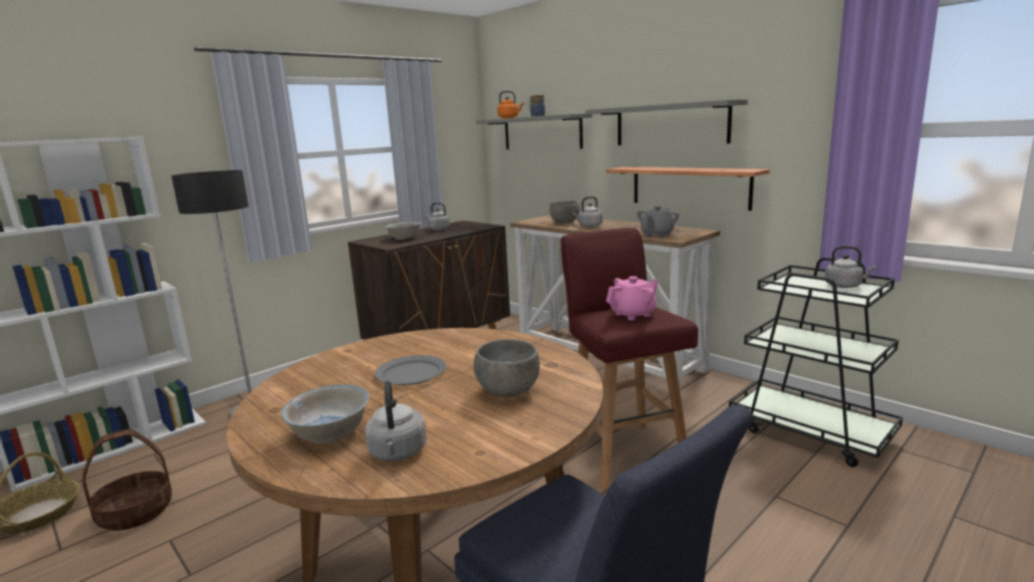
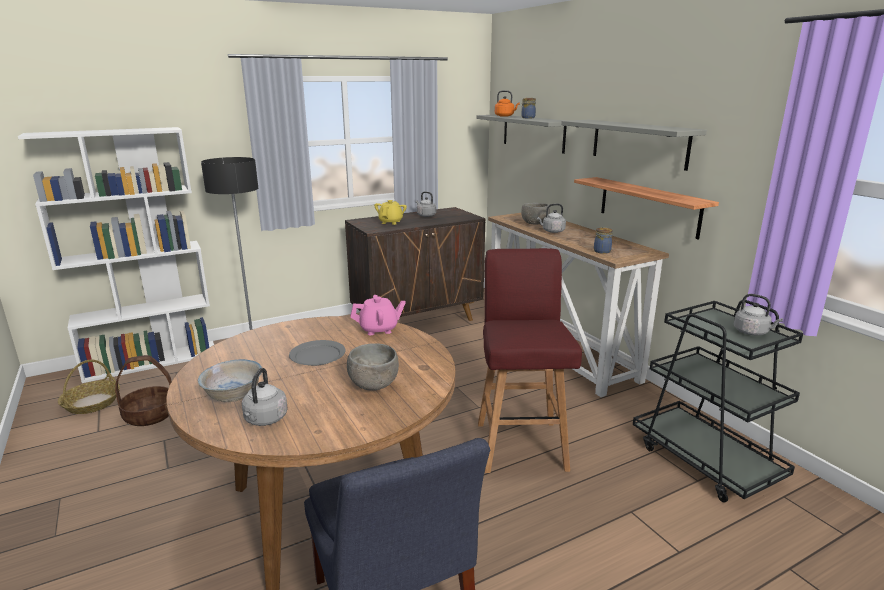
camera: 15 degrees right, 5 degrees up
white bowl [385,222,421,240] -> yellow teapot [374,200,407,225]
pink teapot [606,276,658,320] -> pink teapot moved to [350,295,406,335]
grey teapot [637,206,679,238] -> jar [594,227,613,254]

